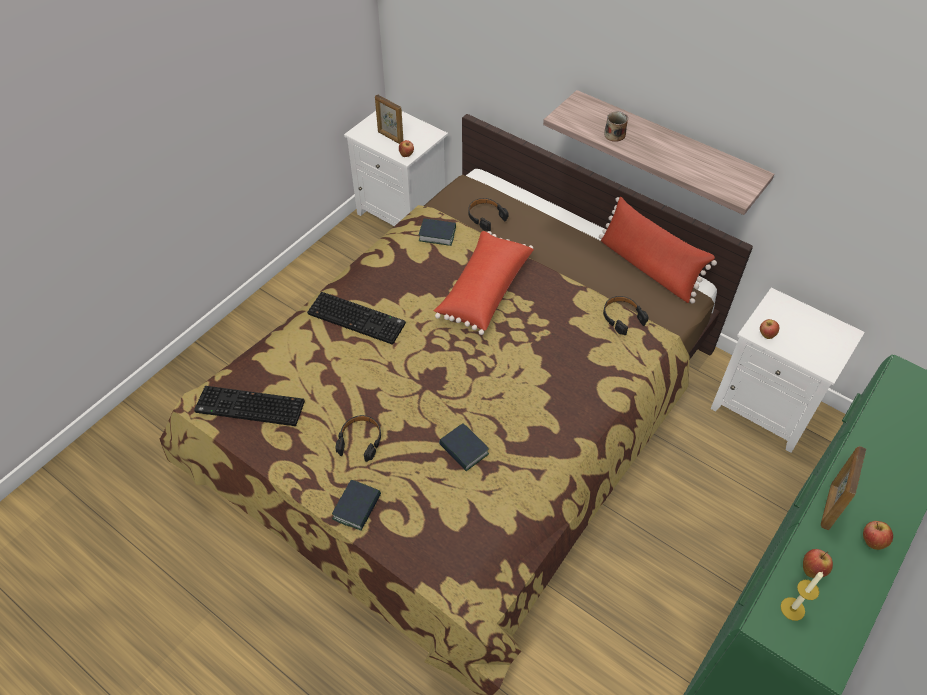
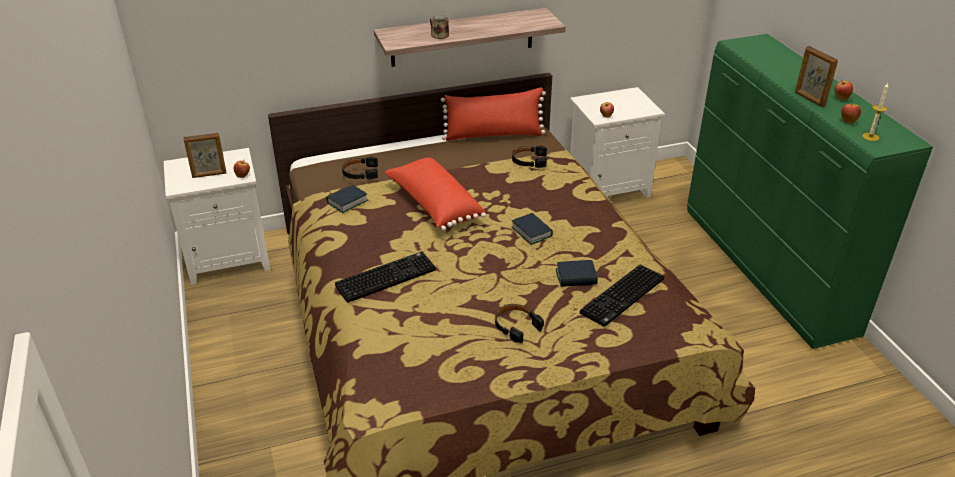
camera: 55 degrees left, 15 degrees down
keyboard [194,386,305,426] -> keyboard moved to [580,265,664,327]
book [332,480,381,531] -> book moved to [512,213,553,245]

